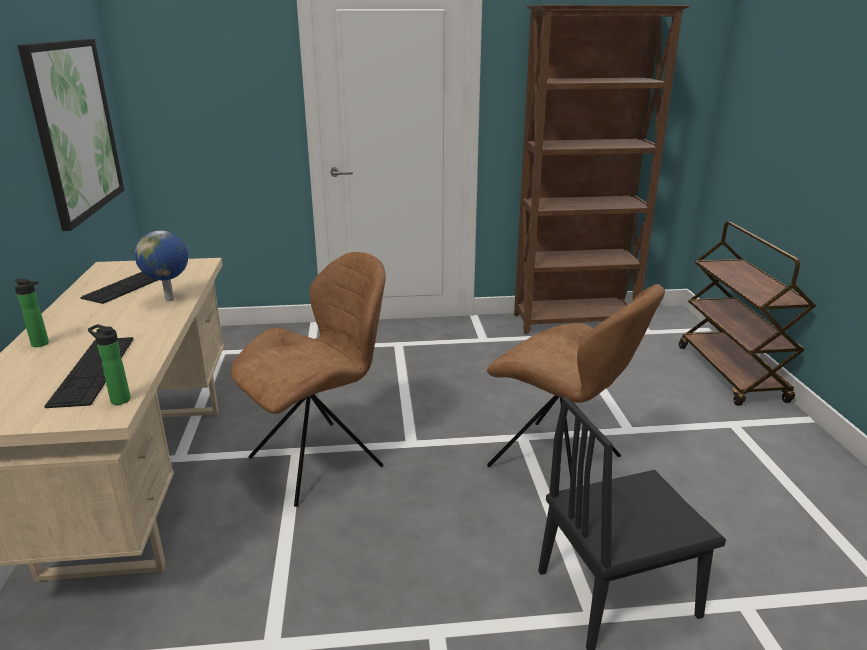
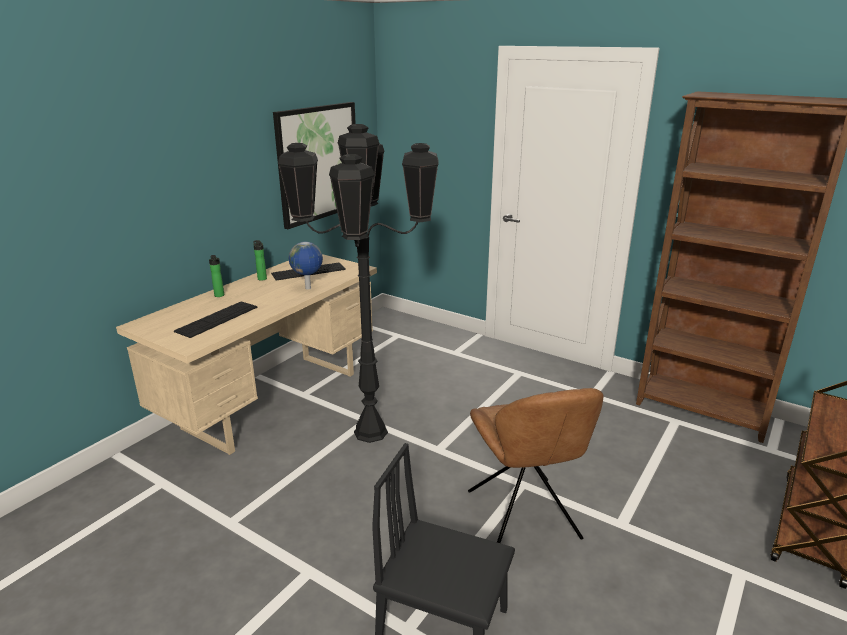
camera: 40 degrees right, 0 degrees up
bottle [88,324,131,405] -> bottle moved to [254,240,267,281]
brown chair [231,252,386,507] -> black floor lamp [278,124,439,443]

